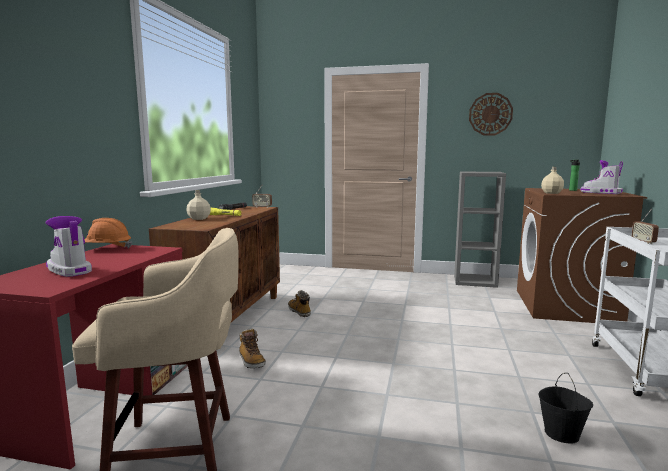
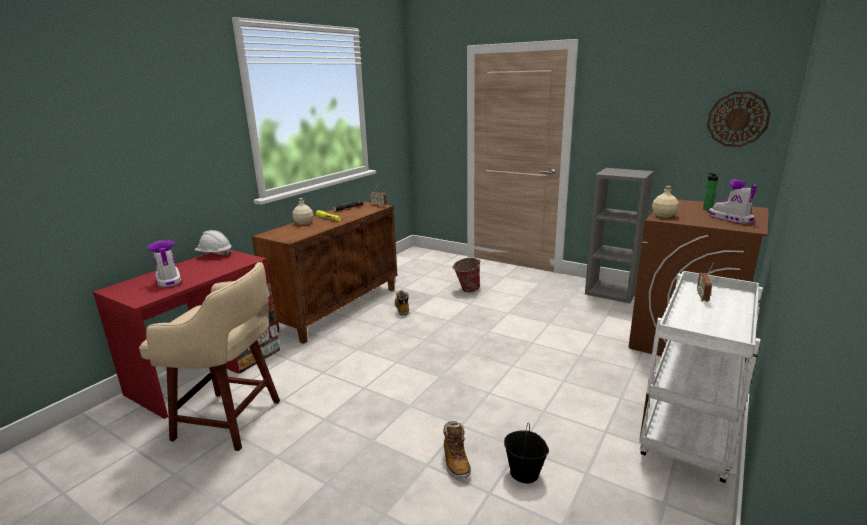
camera: 20 degrees right, 10 degrees up
orange hard hat [84,218,132,249] -> white hard hat [194,230,232,256]
boot [239,329,266,368] -> boot moved to [444,421,471,479]
wall clock [469,93,513,136] -> wall clock moved to [707,92,771,147]
none -> bucket [452,258,480,292]

